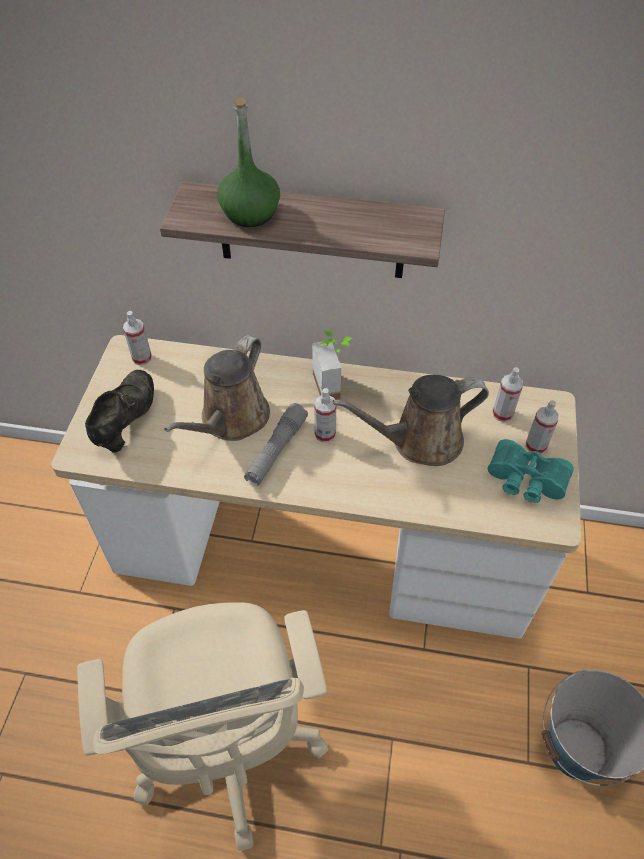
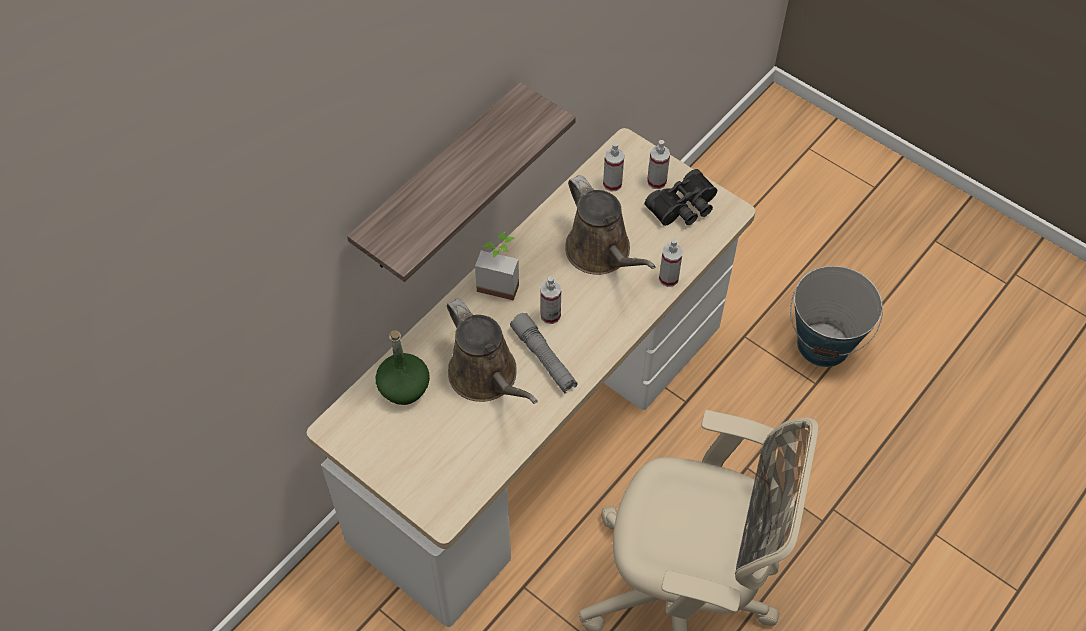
camera: 60 degrees left, 5 degrees up
black shoe [85,370,154,453] -> none
spray bottle [123,311,152,366] -> spray bottle moved to [659,238,683,287]
green bottle [217,98,280,227] -> green bottle moved to [376,330,430,405]
brown watering can [333,375,489,466] -> brown watering can turned 45 degrees counterclockwise [565,175,656,275]
turquoise binoculars [488,439,574,503] -> black binoculars [645,169,717,226]

